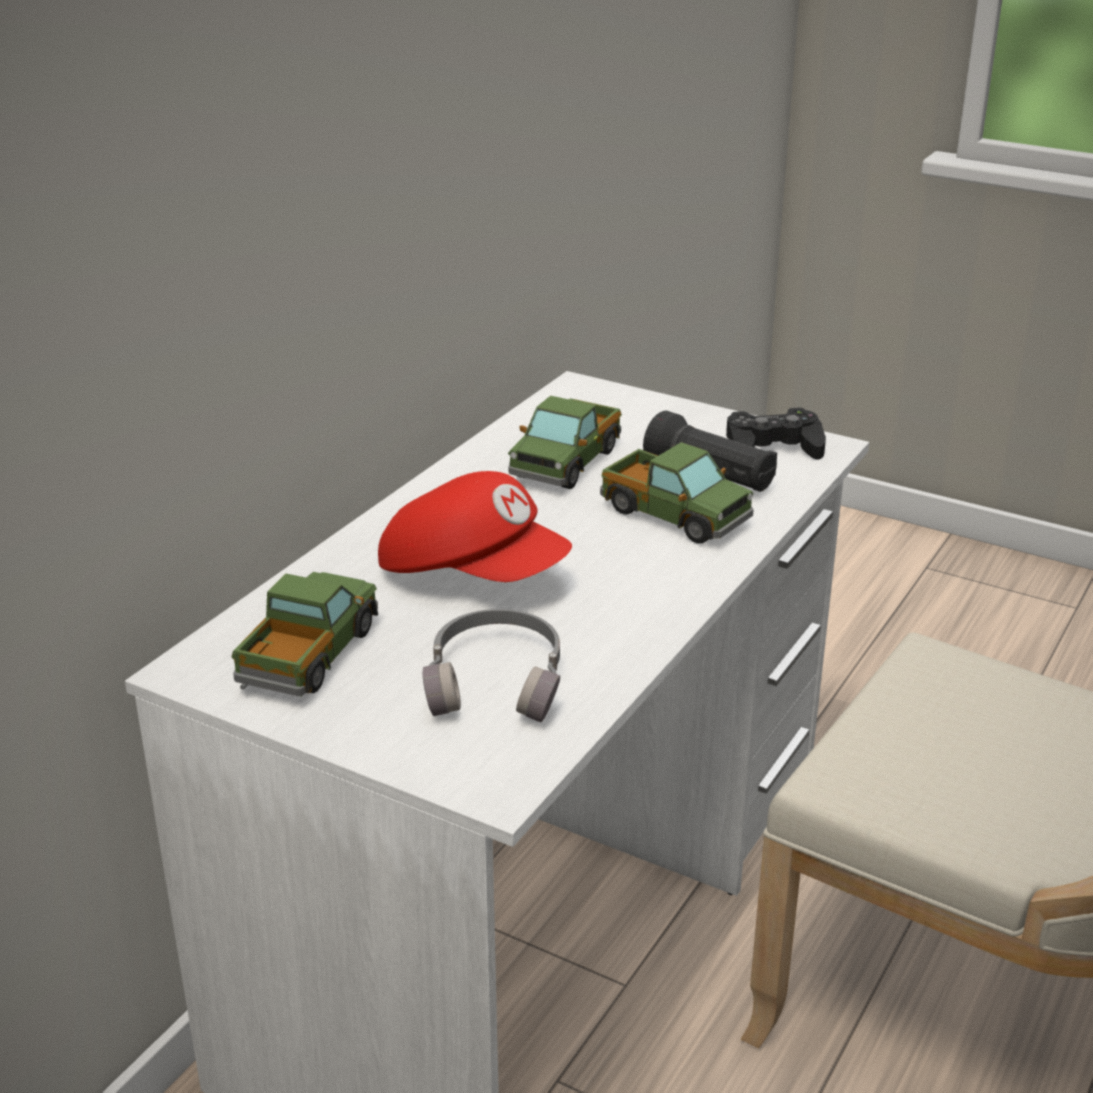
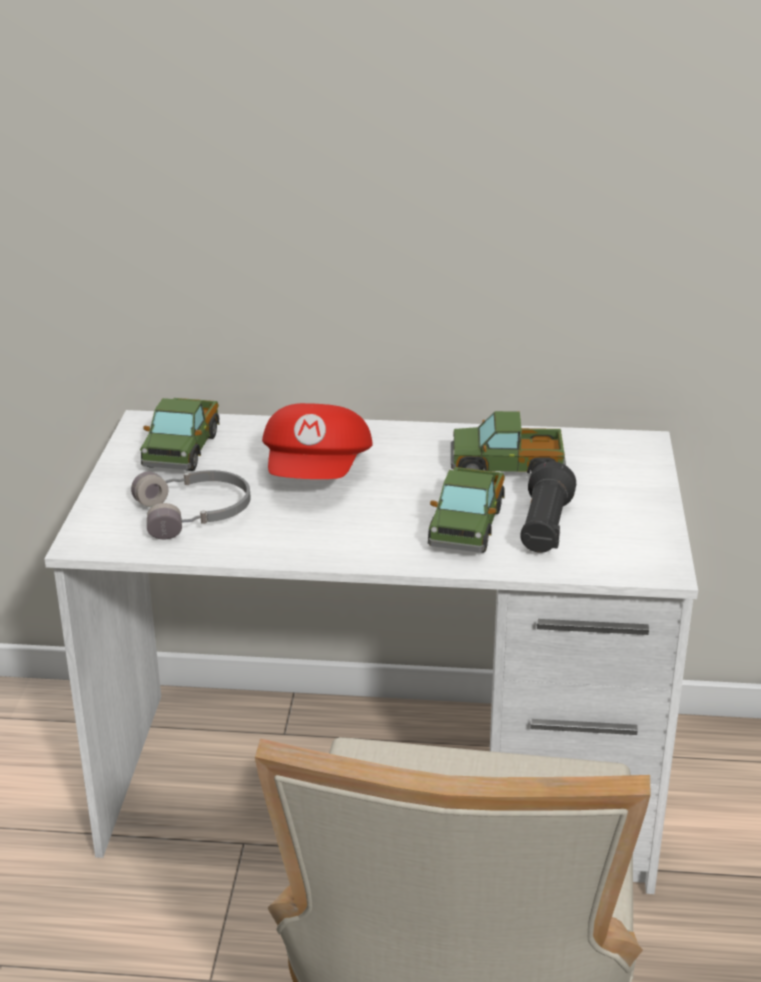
camera: 65 degrees right, 0 degrees up
toy truck [232,572,378,697] -> toy truck turned 105 degrees clockwise [140,398,220,471]
black game controller [726,407,826,460] -> none

